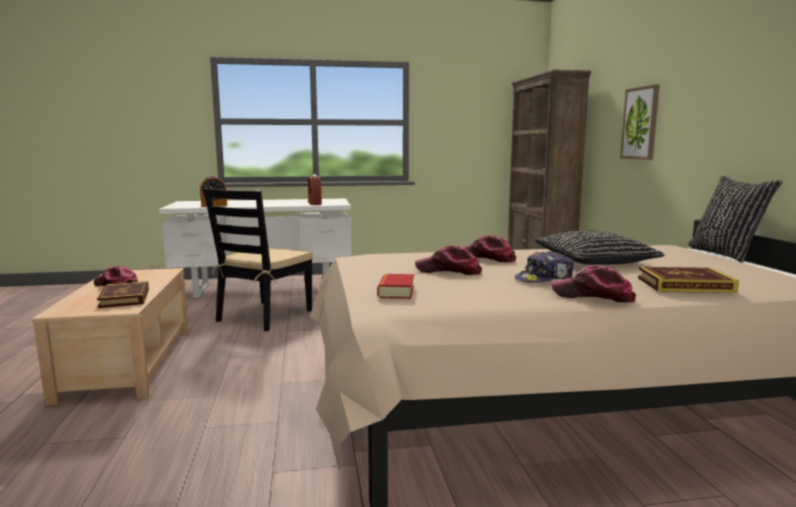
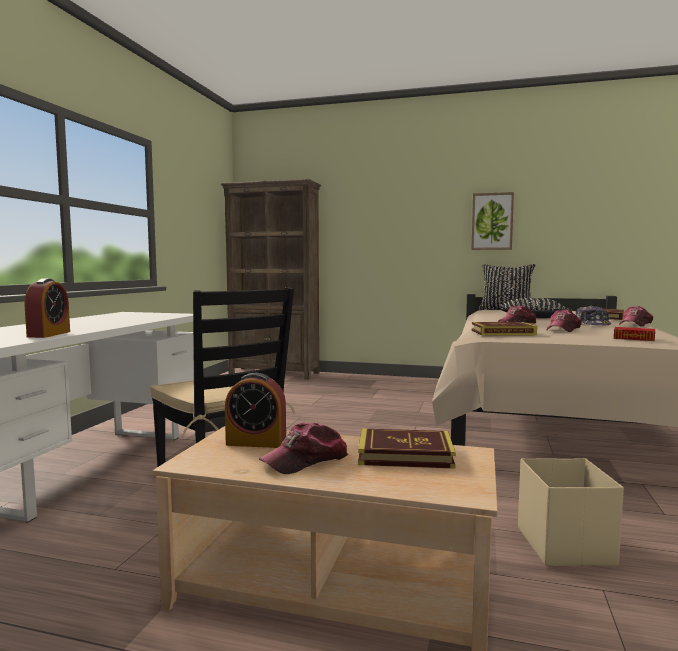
camera: 65 degrees left, 5 degrees down
alarm clock [308,174,322,205] -> alarm clock moved to [225,373,286,448]
picture [620,84,660,160] -> picture moved to [471,192,514,250]
none -> book [471,322,537,336]
none -> beige storage box [518,458,624,566]

